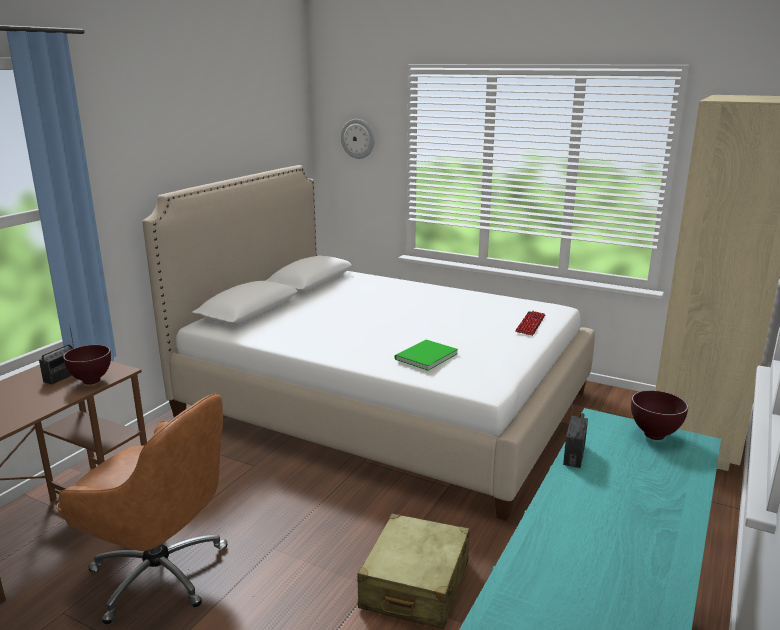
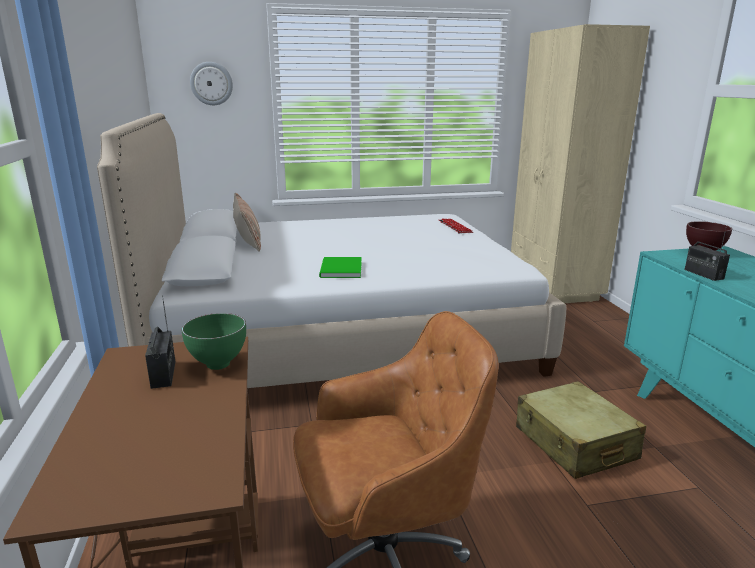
camera: 40 degrees left, 0 degrees up
brown bowl [63,345,111,385] -> green bowl [182,313,246,370]
green book [395,339,458,371] -> green book moved to [319,257,362,278]
none -> pillow [233,193,261,252]

